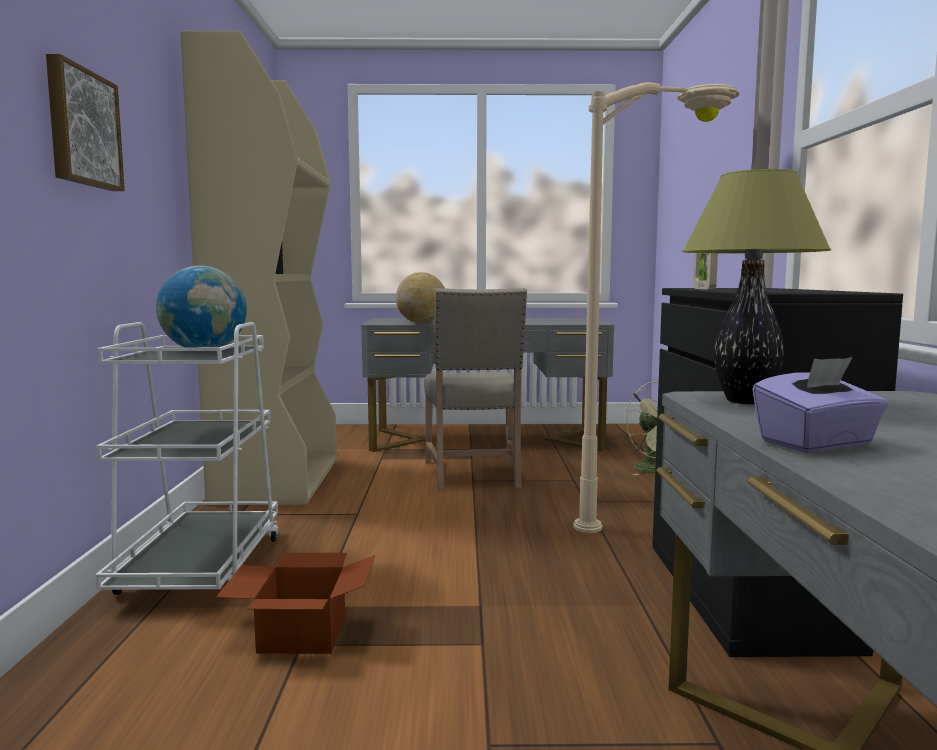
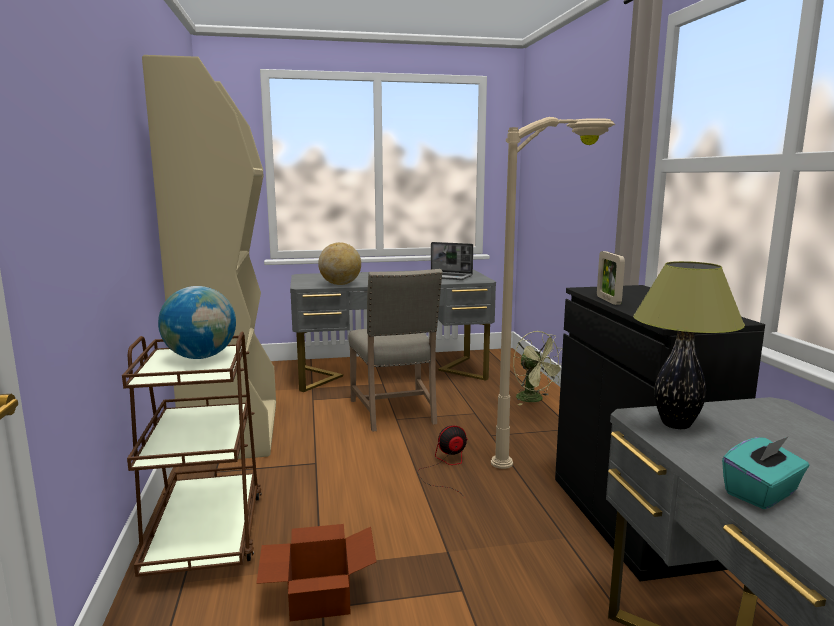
camera: 10 degrees left, 5 degrees up
picture [46,54,125,191] -> none
white cart [95,322,279,595] -> brown cart [122,332,261,577]
purple tissue box [752,357,889,453] -> turquoise tissue box [722,436,809,509]
none -> fan [417,425,468,498]
none -> laptop [431,242,473,280]

